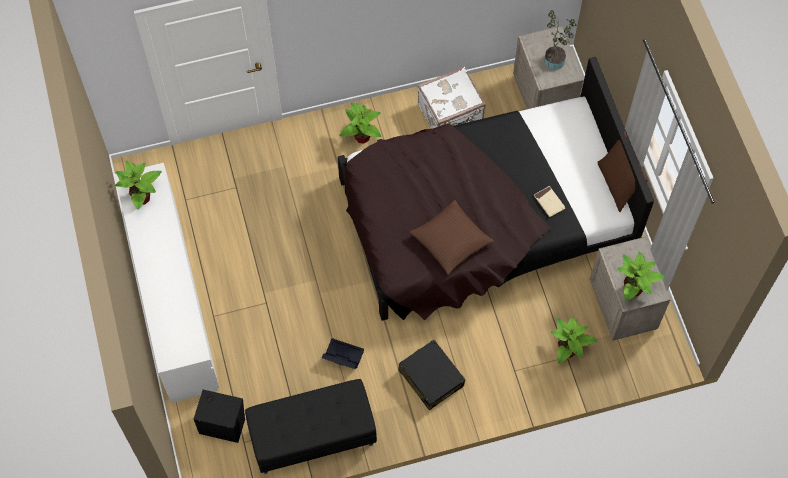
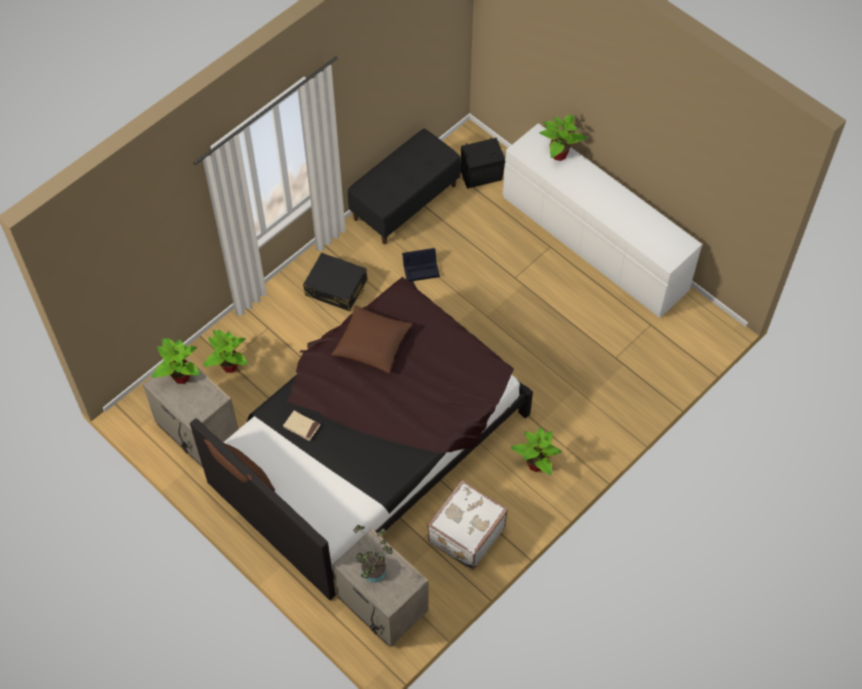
camera: 150 degrees right, 5 degrees down
potted plant [115,161,162,210] -> potted plant moved to [540,114,587,161]

